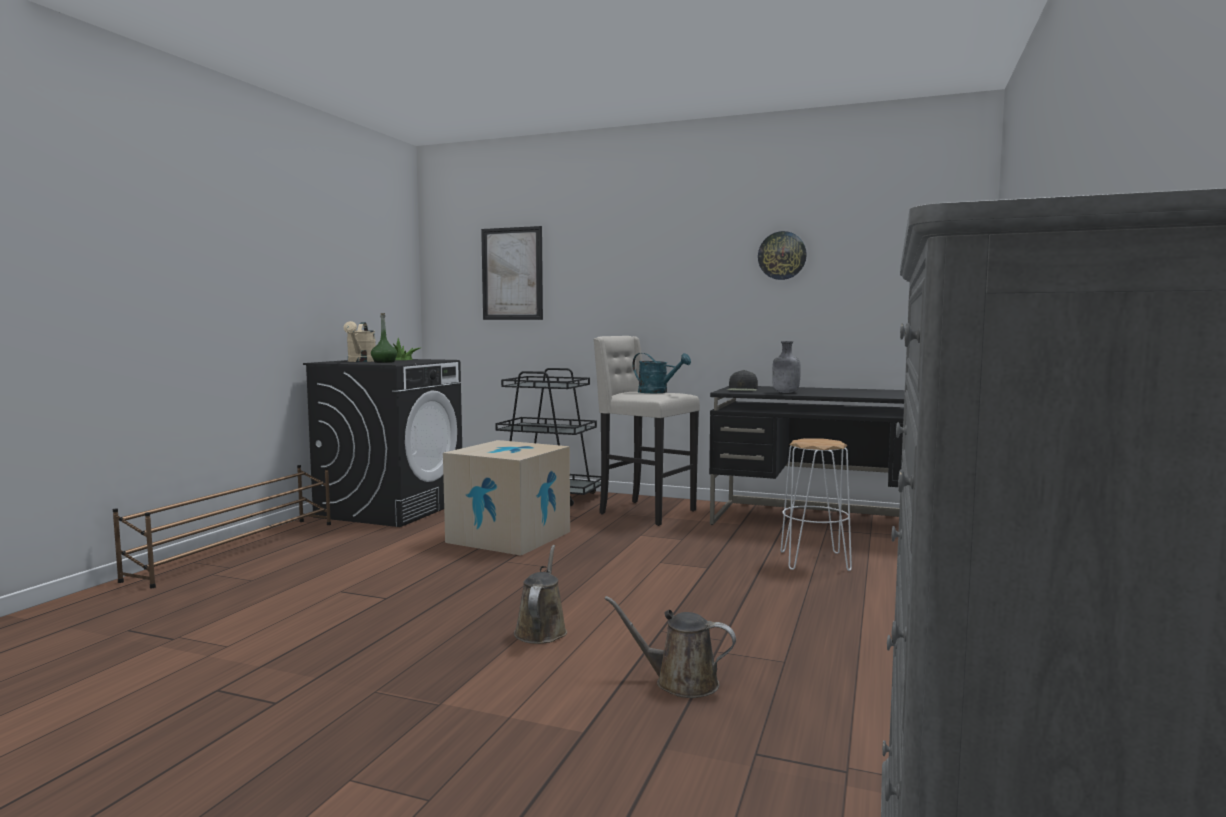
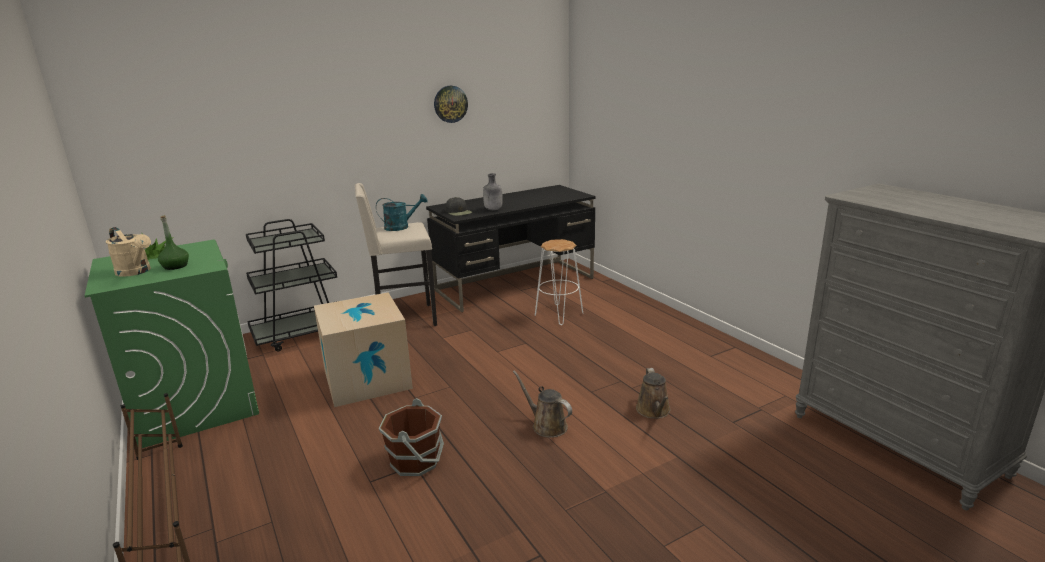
camera: 50 degrees left, 15 degrees up
black washing machine [303,359,462,527] -> green washing machine [85,240,259,448]
picture [481,226,543,320] -> none
brown watering can [604,596,736,698] -> brown watering can turned 60 degrees counterclockwise [636,368,670,419]
none -> brown bucket [379,398,444,476]

